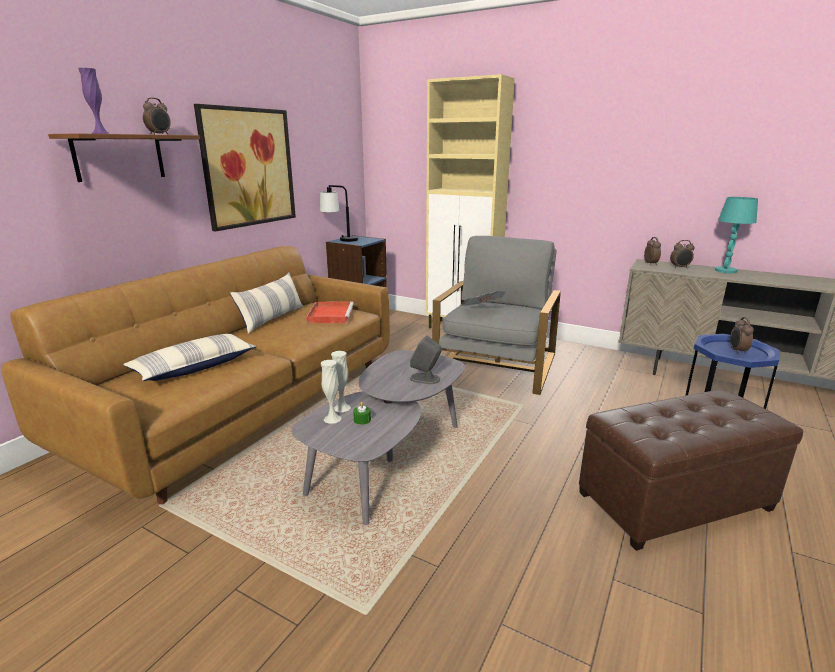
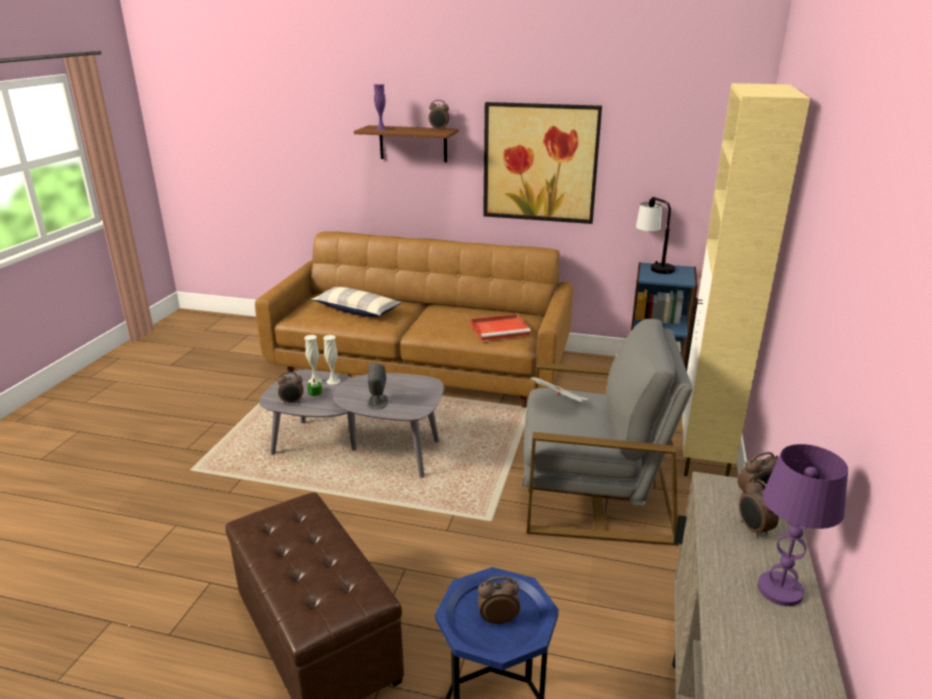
camera: 75 degrees right, 5 degrees up
pillow [230,272,303,334] -> none
turquoise table lamp [715,197,758,273] -> purple table lamp [758,444,848,606]
none -> alarm clock [278,372,303,404]

